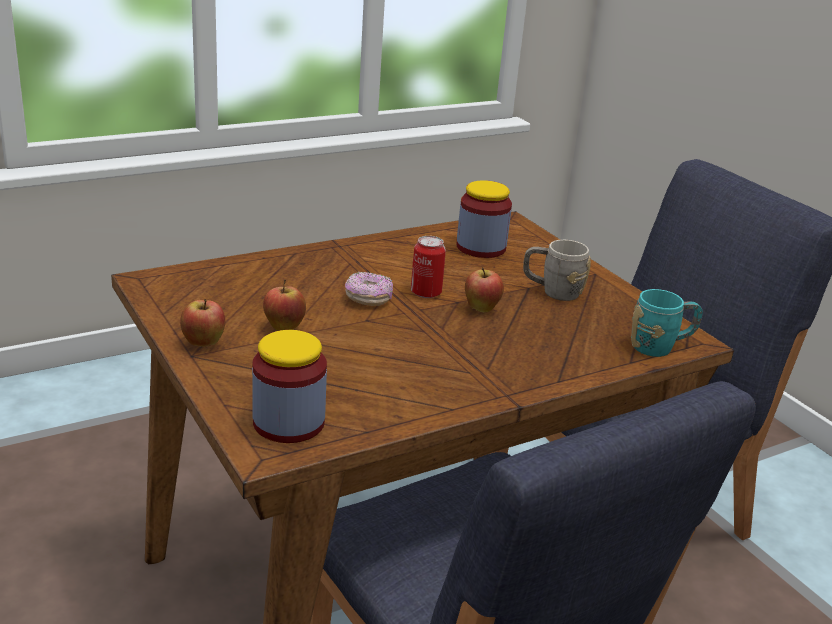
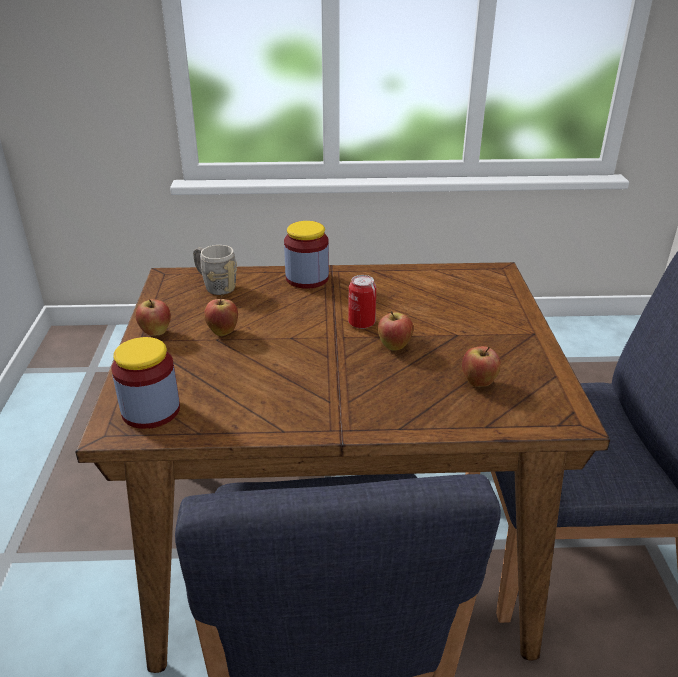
camera: 30 degrees right, 5 degrees up
donut [345,272,393,306] -> none
jar [456,180,512,258] -> jar moved to [284,221,329,289]
grey mug [523,240,591,301] -> grey mug moved to [193,245,237,295]
turquoise mug [631,289,703,357] -> none
none -> apple [462,346,501,387]

